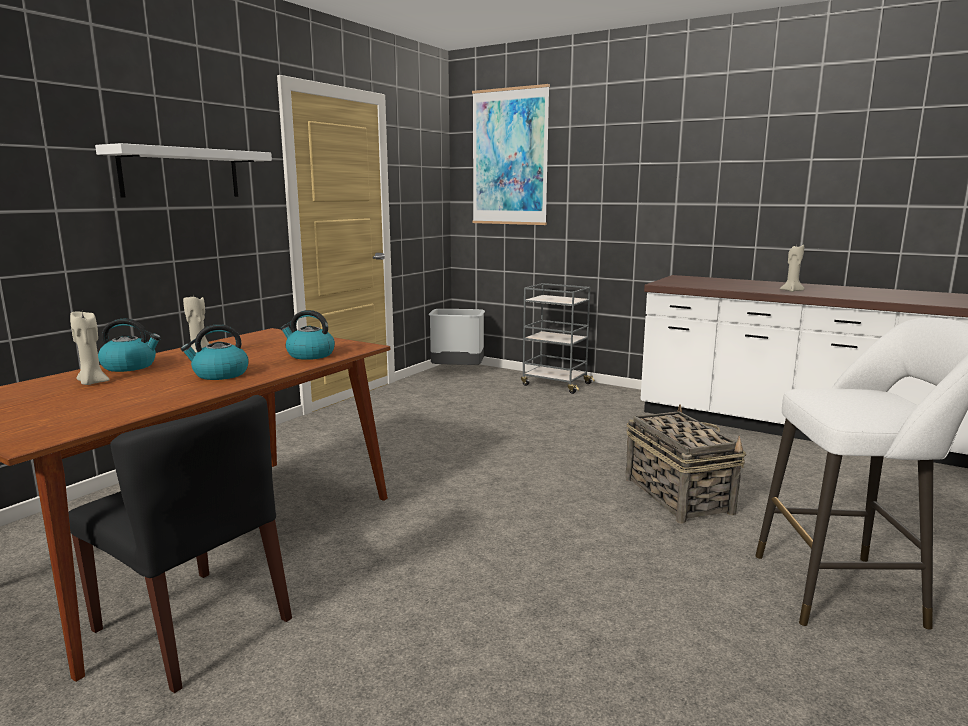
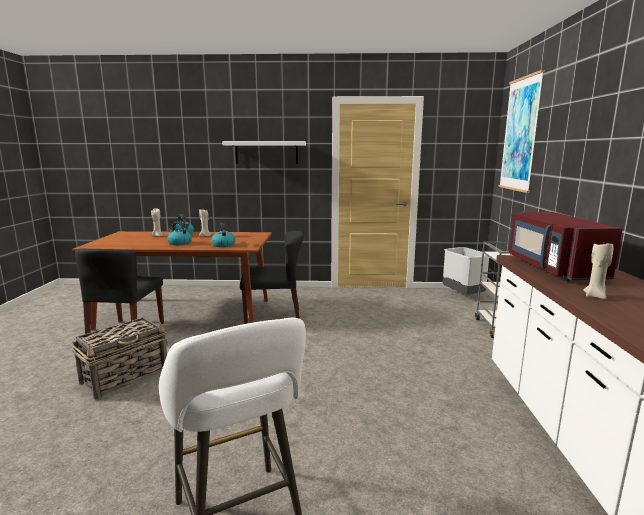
camera: 60 degrees right, 0 degrees up
basket [625,404,747,523] -> basket moved to [71,317,167,400]
none -> black chair [240,231,304,324]
none -> red microwave [509,212,623,281]

